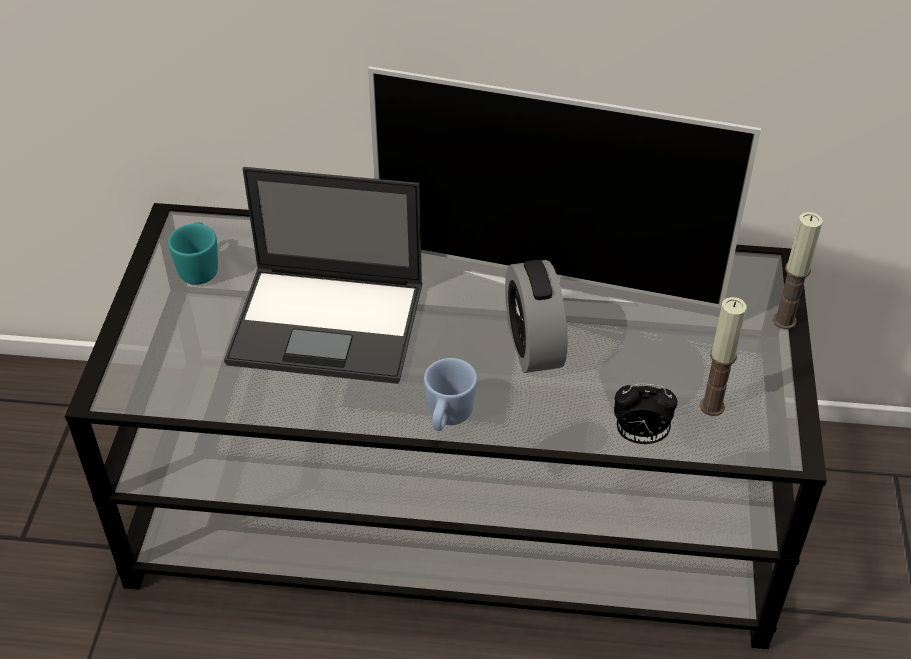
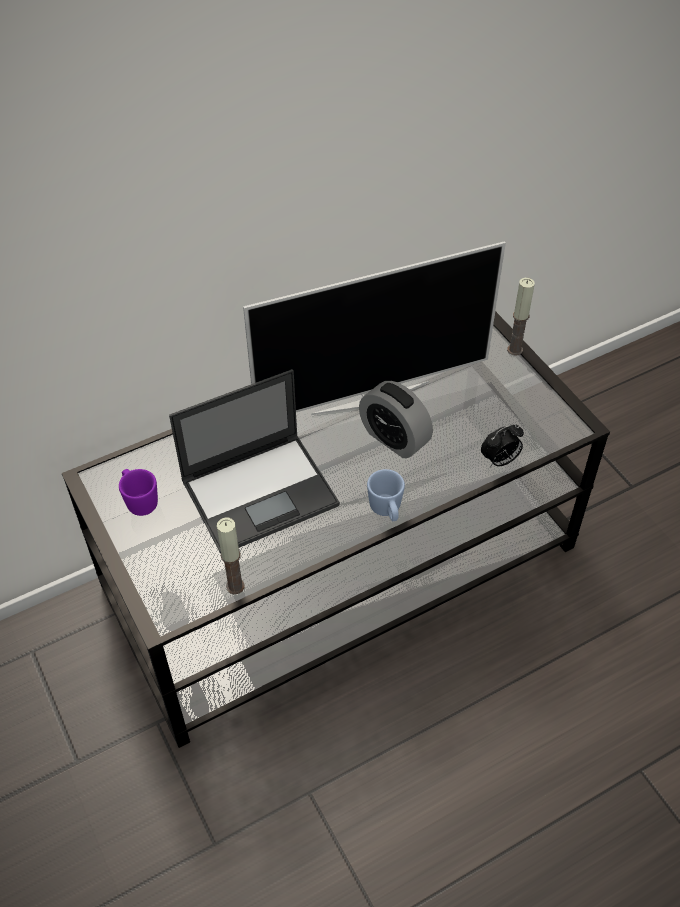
camera: 35 degrees left, 5 degrees up
turquoise mug [168,222,218,285] -> purple mug [119,469,158,516]
candle [700,297,747,416] -> candle moved to [217,517,245,595]

